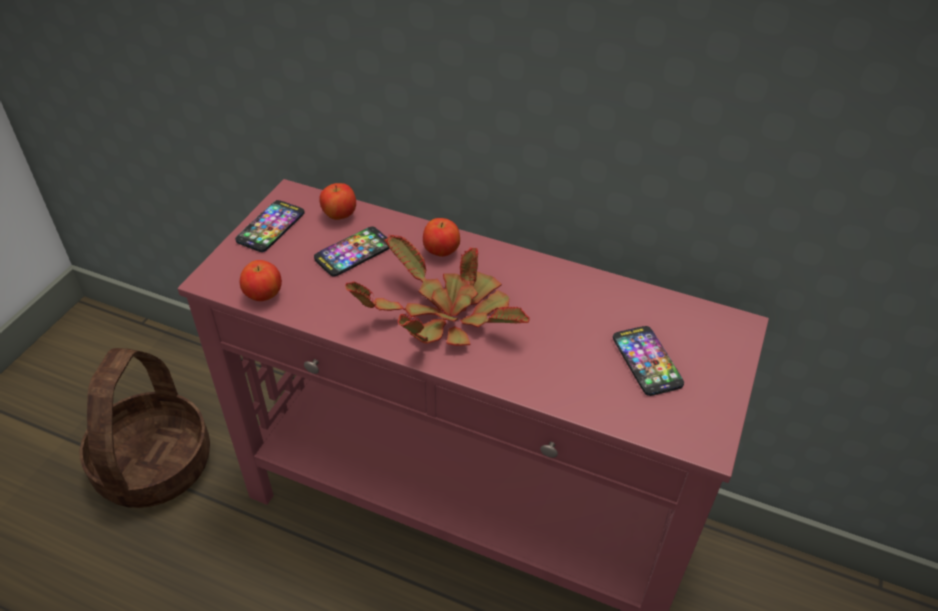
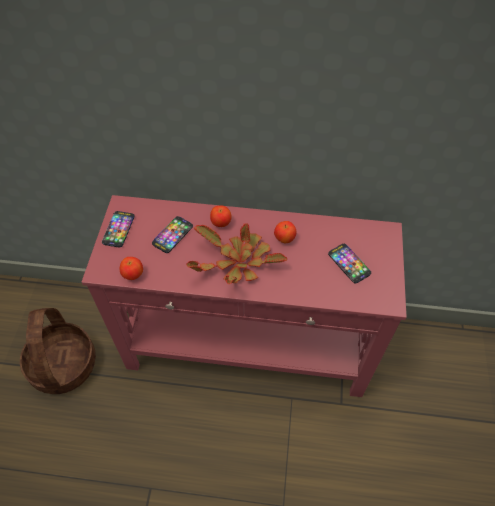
camera: 15 degrees left, 10 degrees up
apple [319,183,356,220] -> apple moved to [274,221,296,243]

